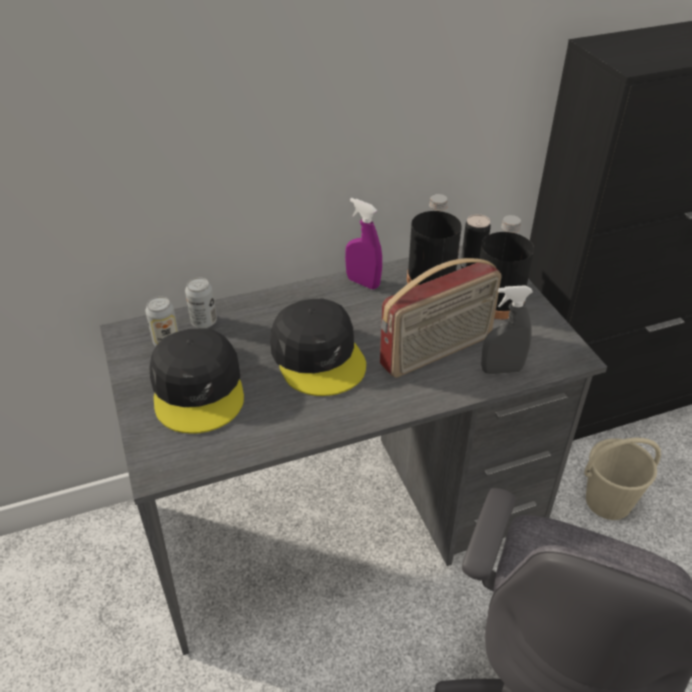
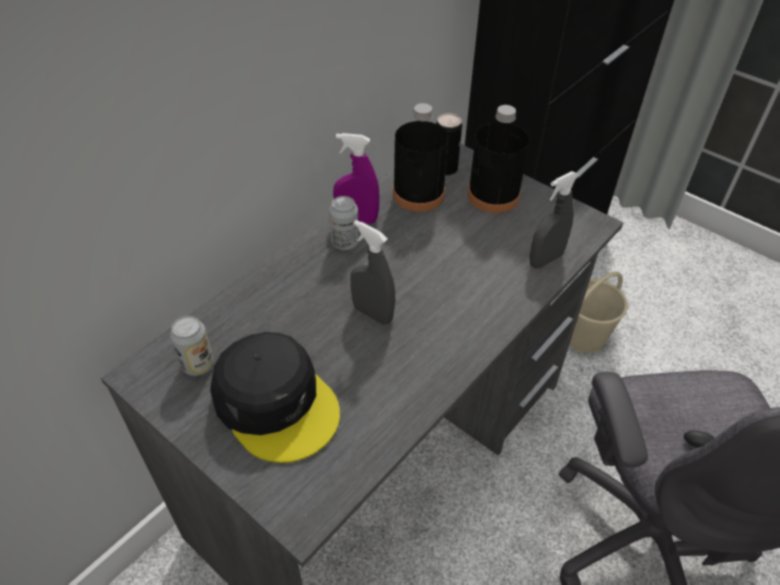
camera: 30 degrees left, 5 degrees up
can [185,277,217,328] -> can moved to [329,196,359,250]
black cap [270,298,366,396] -> grey spray bottle [350,220,395,325]
radio [380,258,502,378] -> none

